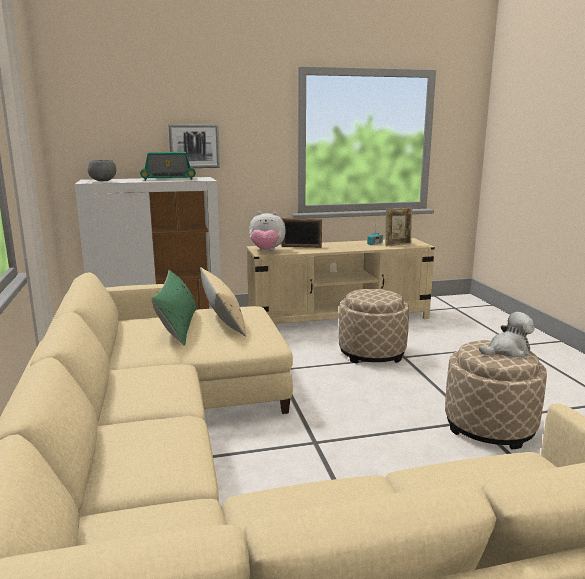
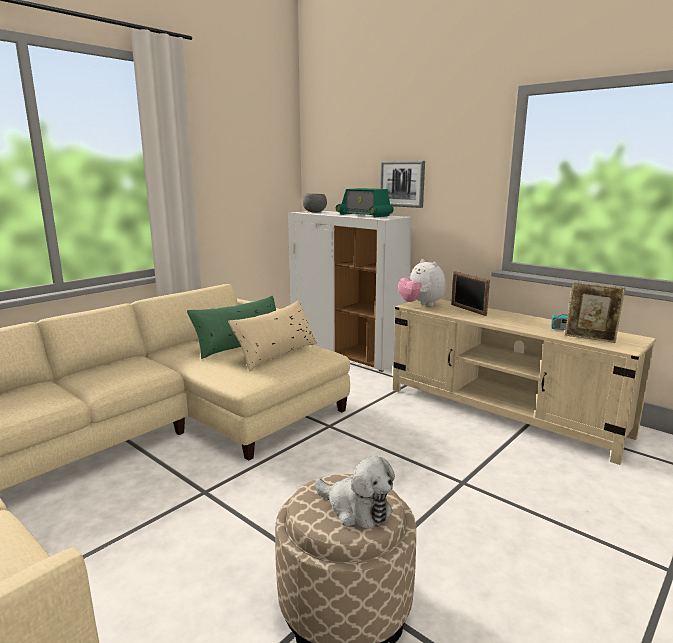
camera: 55 degrees right, 0 degrees up
beige ottoman [339,289,409,364] -> none

